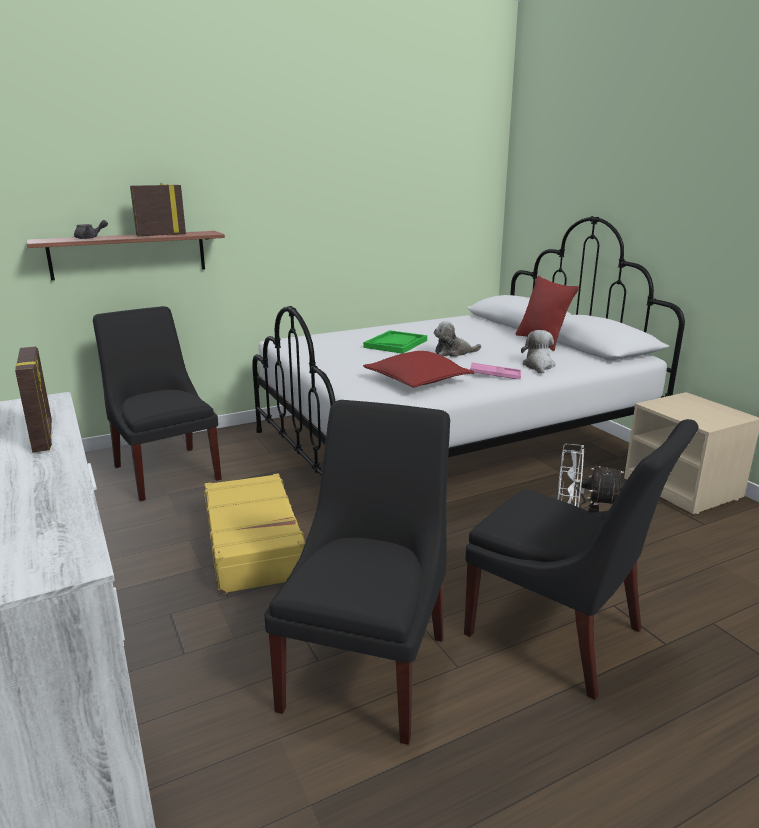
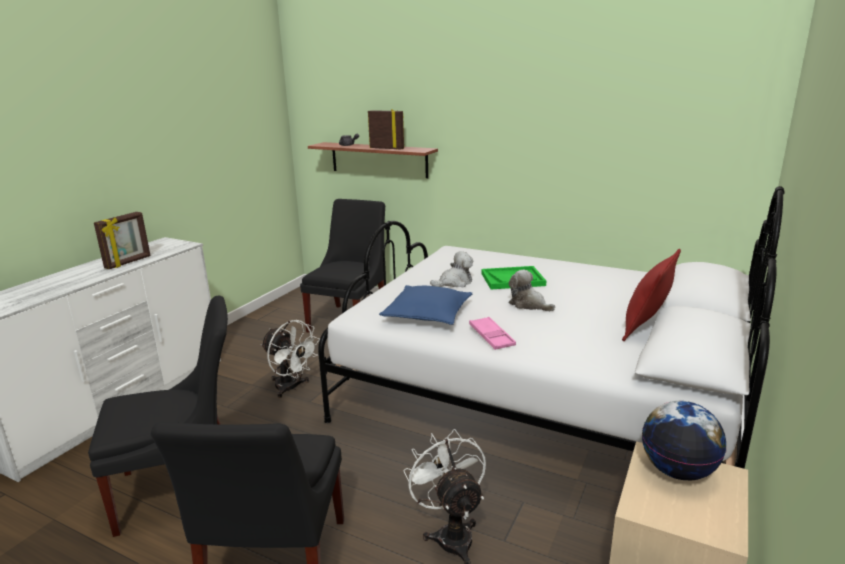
camera: 55 degrees right, 0 degrees up
yellow suitcase [205,473,306,594] -> white fan [261,320,320,398]
red pillow [363,351,474,387] -> blue pillow [379,285,472,325]
plush toy [521,330,555,374] -> plush toy moved to [430,251,474,287]
none -> globe [642,401,726,480]

